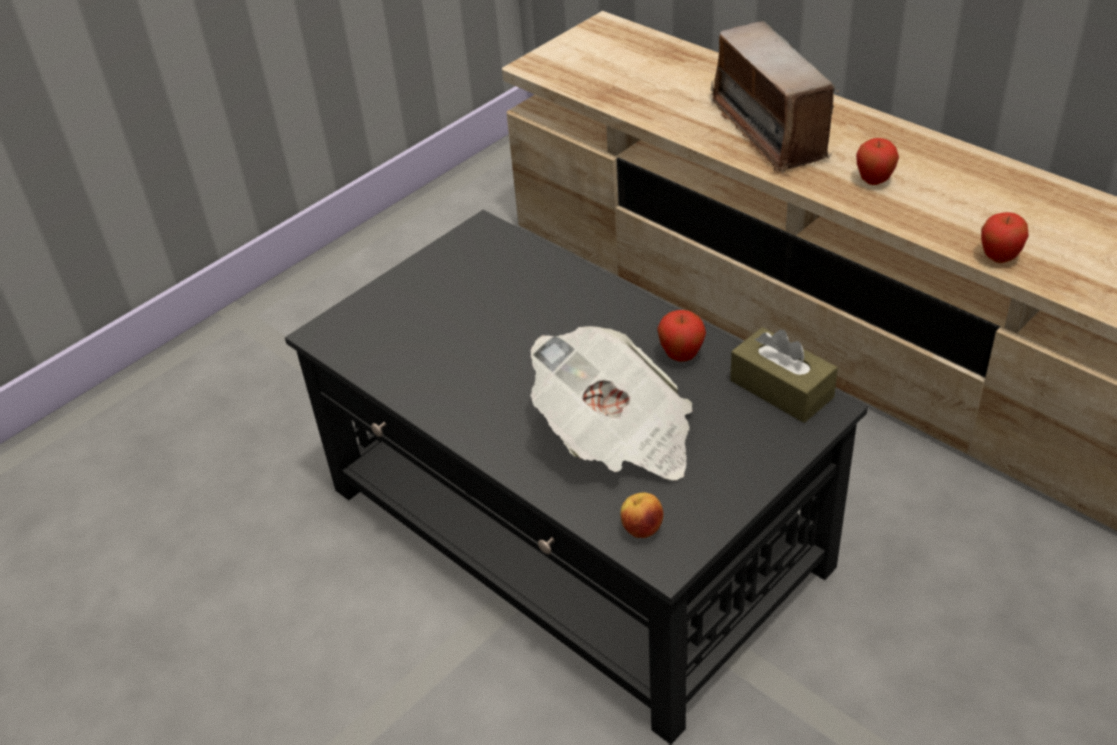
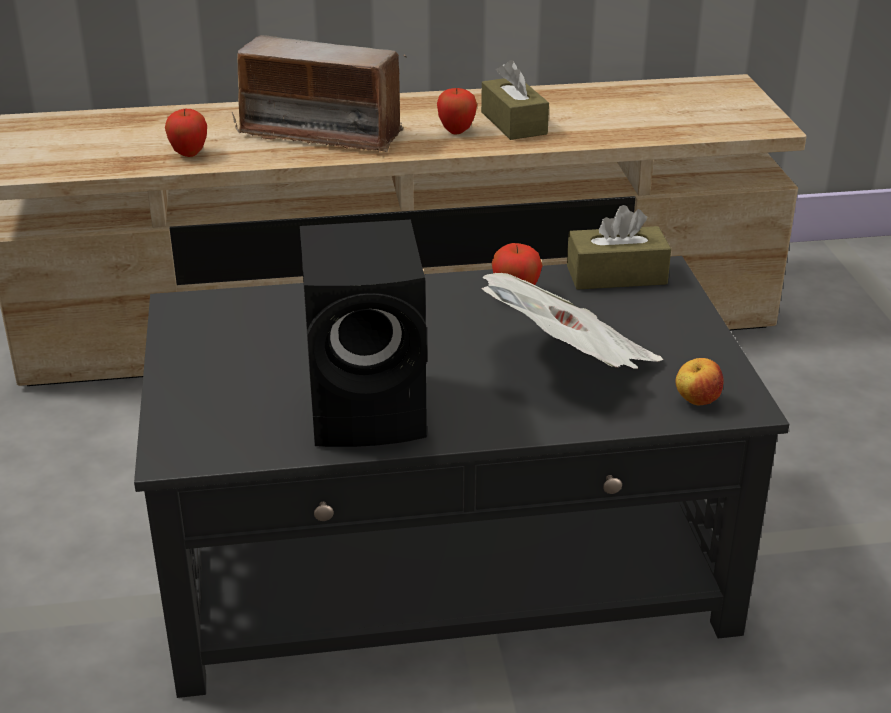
camera: 55 degrees left, 10 degrees down
apple [981,212,1029,263] -> apple moved to [165,109,207,157]
none -> black speaker [300,220,427,447]
none -> brown tissue box [481,60,549,140]

